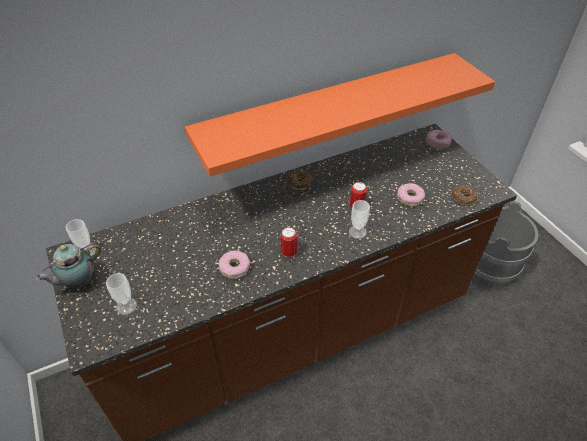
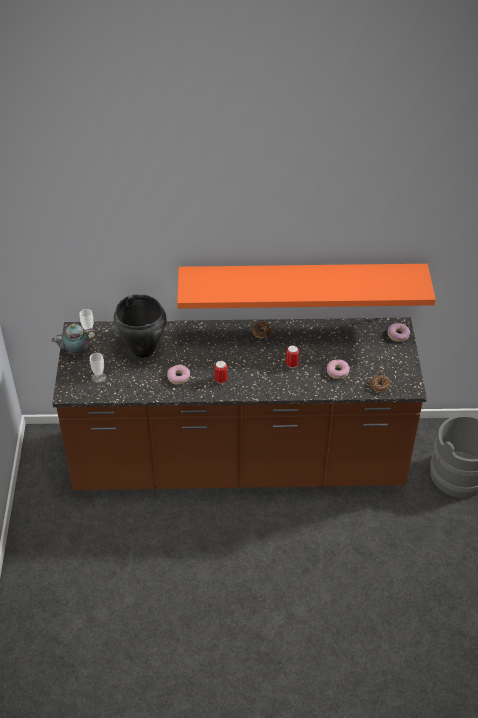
camera: 25 degrees right, 0 degrees up
cup [349,200,370,239] -> none
none -> black cooking pot [113,294,166,358]

